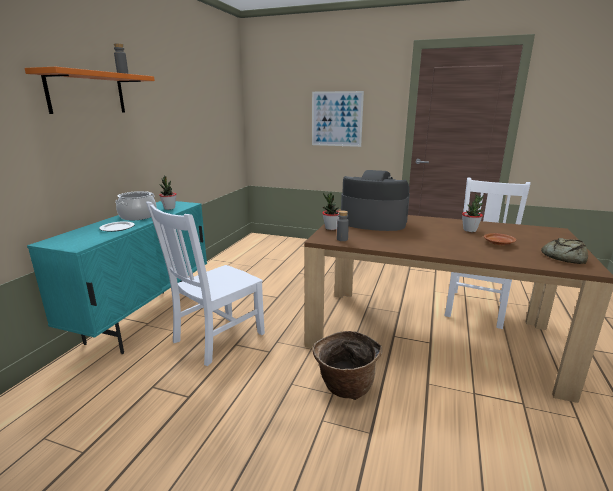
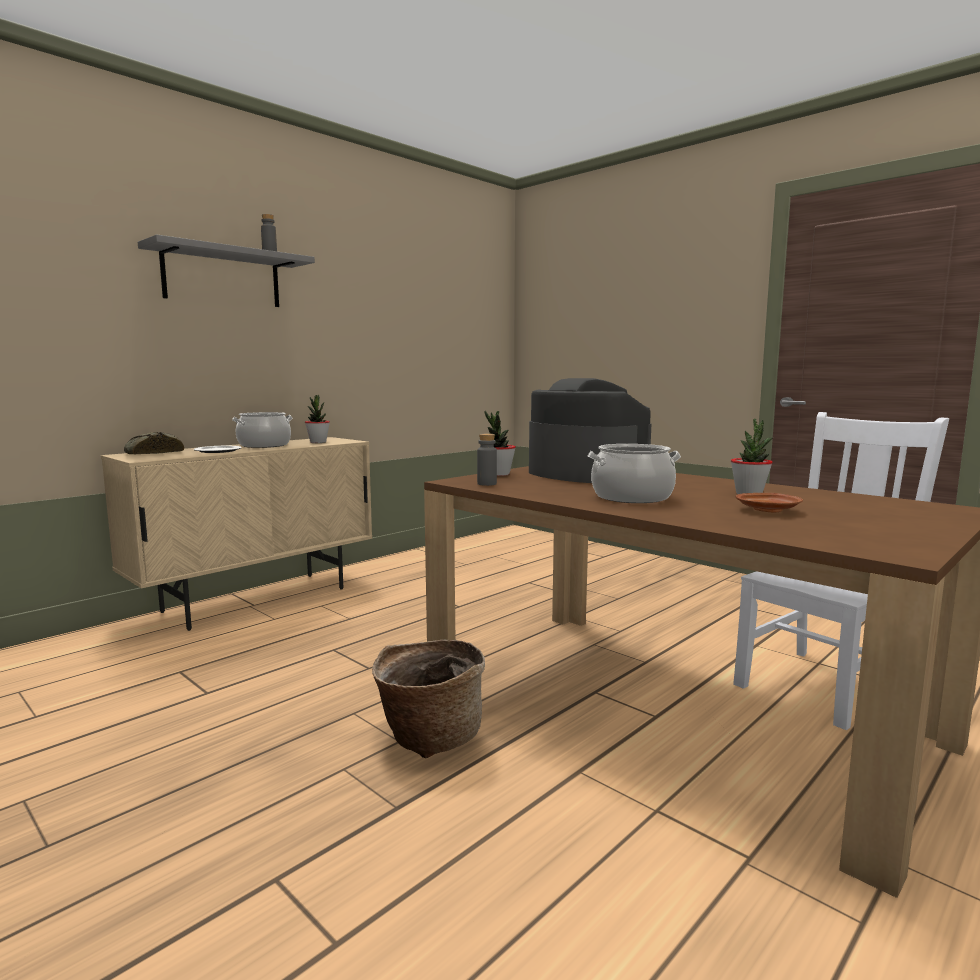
camera: 25 degrees right, 10 degrees down
orange shelf [25,67,155,114] -> grey shelf [138,234,315,307]
turquoise cabinet [27,201,207,354] -> beige cabinet [101,437,372,631]
white chair [146,202,265,366] -> none
picture [312,91,364,147] -> none
bread [541,238,588,264] -> bread moved to [124,432,184,454]
none -> cooking pot [588,444,681,503]

